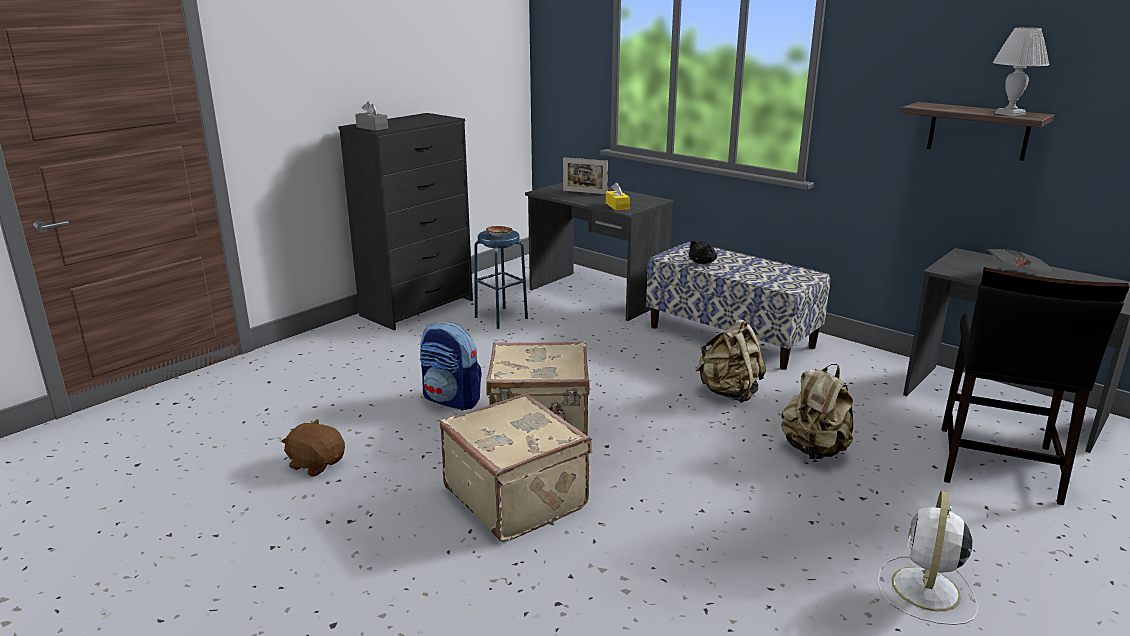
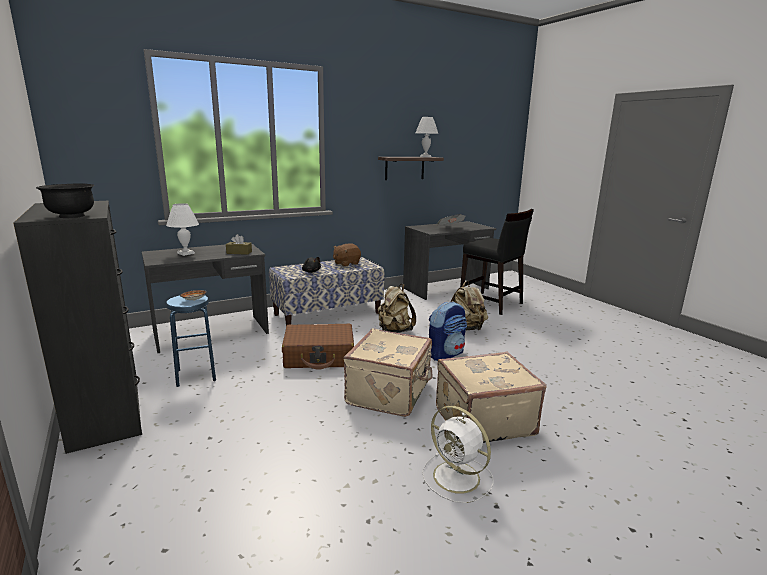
camera: 70 degrees left, 5 degrees down
brown plush toy [282,419,345,477] -> brown plush toy moved to [333,244,361,267]
grey tissue box [355,101,388,131] -> black bowl [36,183,95,218]
backpack [420,322,482,411] -> backpack moved to [429,301,467,361]
picture frame [563,157,608,194] -> white table lamp [166,203,199,256]
yellow tissue box [606,182,630,211] -> brown tissue box [226,234,252,255]
white fan [877,491,978,625] -> white fan moved to [422,406,494,503]
none -> brown suitcase [282,324,354,370]

